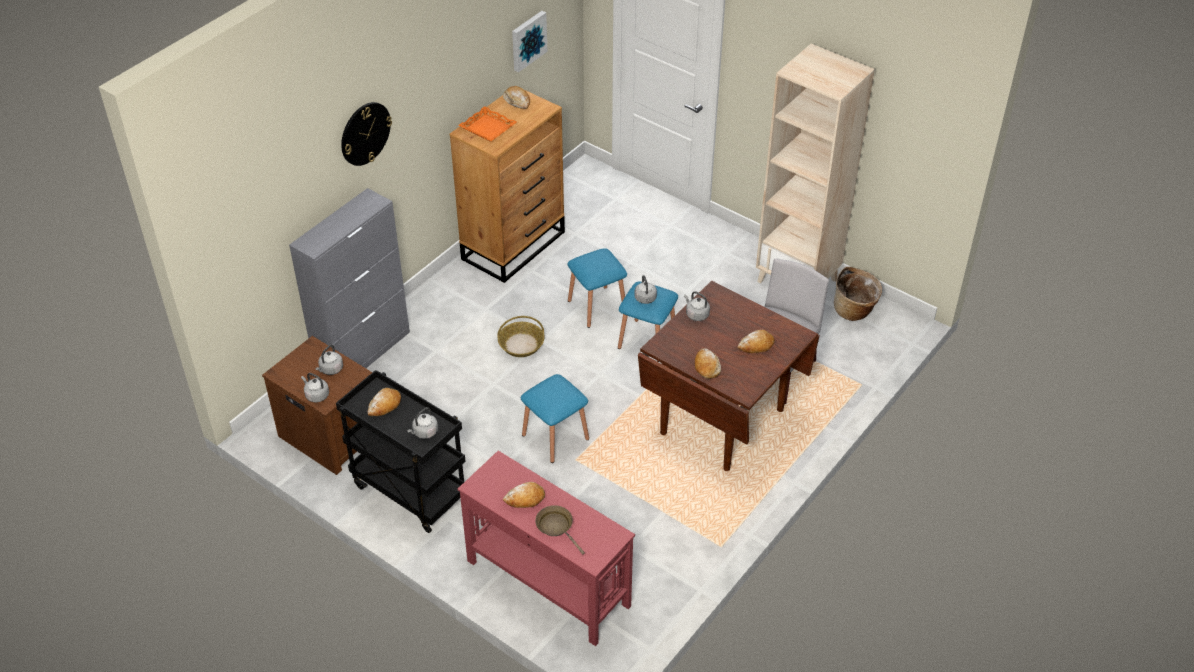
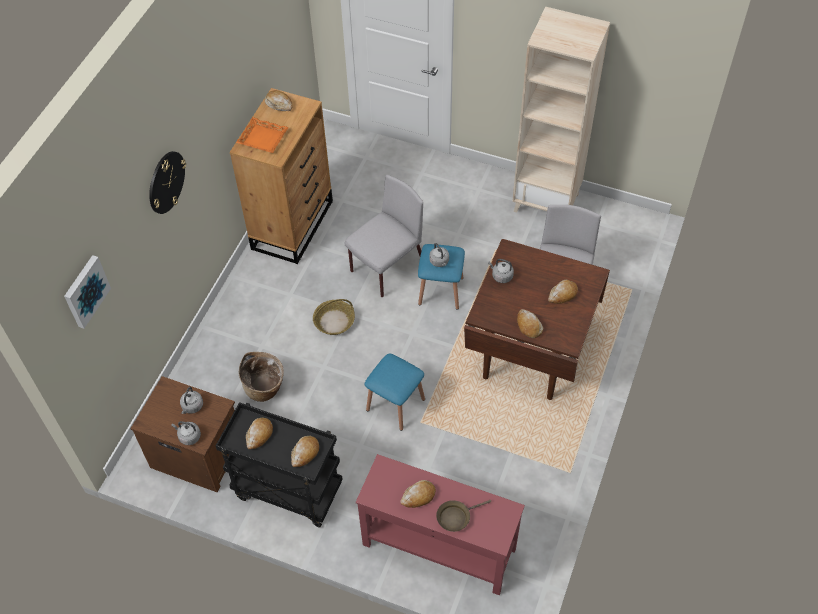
camera: 15 degrees left, 10 degrees up
grey cabinet [289,188,410,368] -> none
grey kettle [407,407,438,439] -> bread [291,436,319,467]
picture [512,11,547,72] -> picture moved to [64,255,111,329]
brown frying pan [535,505,585,555] -> brown frying pan turned 60 degrees counterclockwise [436,500,491,532]
blue stool [568,248,627,328] -> grey chair [345,175,423,297]
basket [834,267,882,321] -> basket moved to [239,352,284,402]

